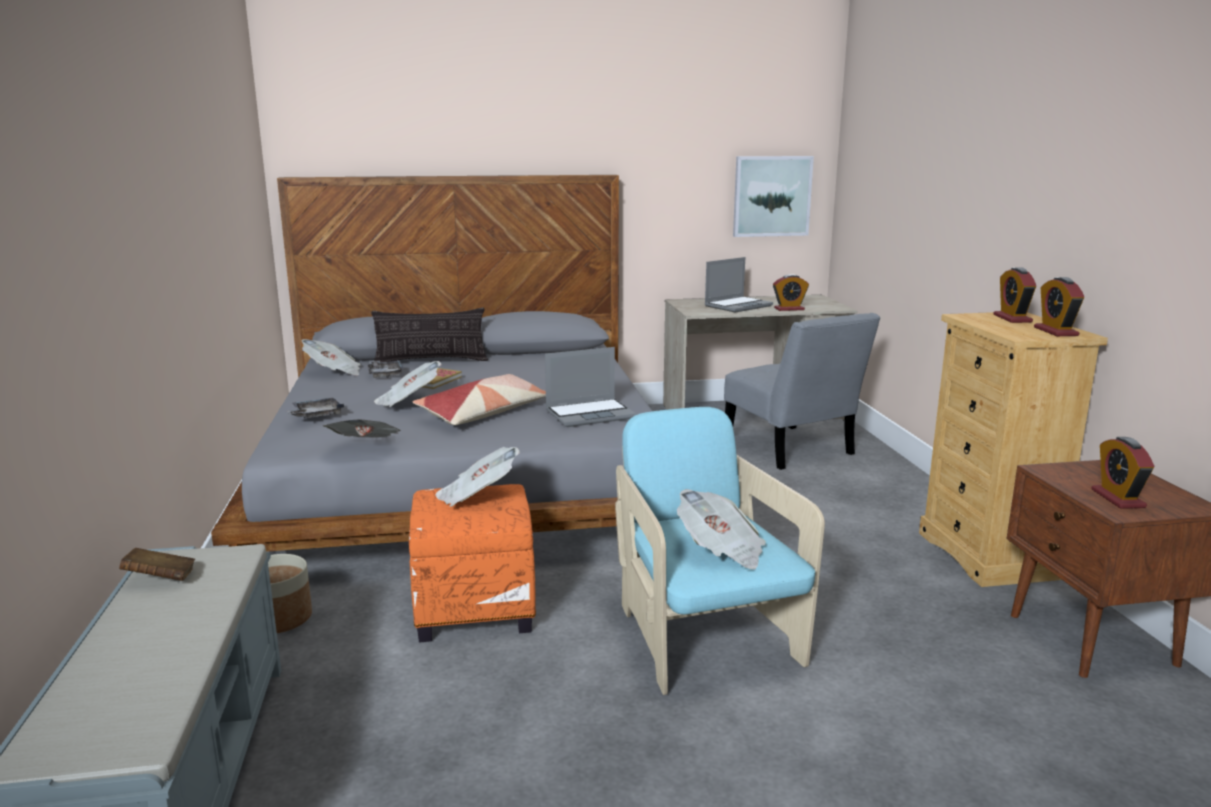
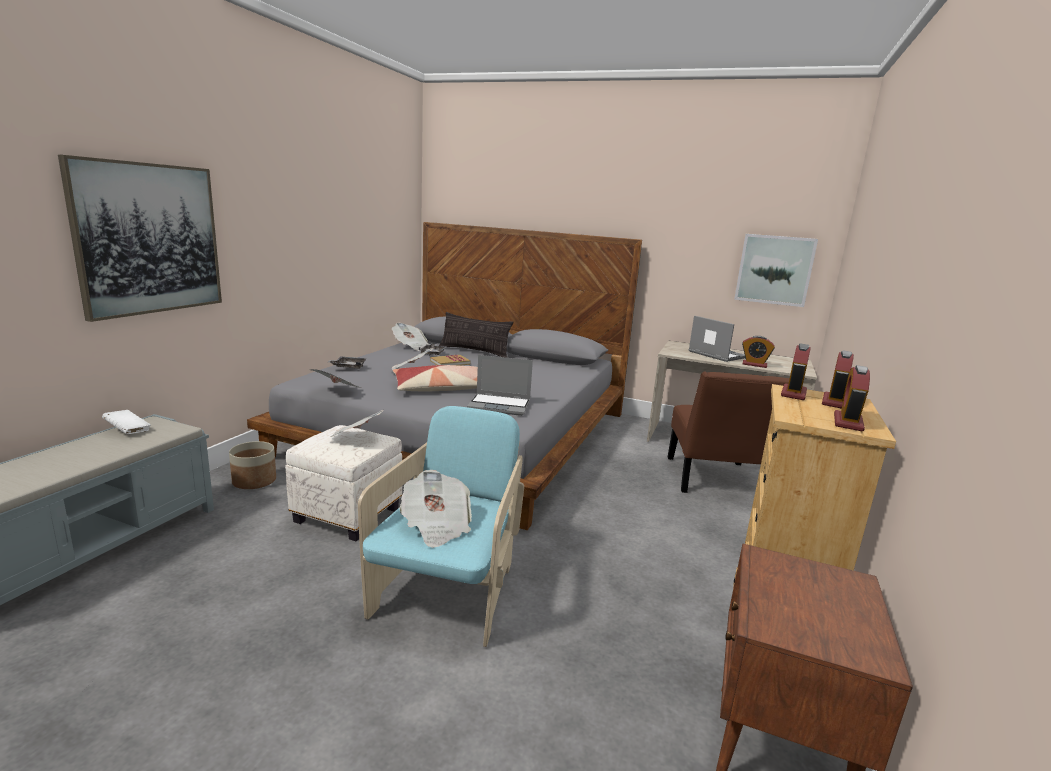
camera: 30 degrees right, 0 degrees up
brown book [119,548,195,581] -> white book [102,410,151,434]
orange ottoman [409,484,536,643] -> white ottoman [285,425,402,541]
laptop [705,257,773,313] -> laptop turned 120 degrees counterclockwise [689,316,745,362]
grey chair [724,313,880,470] -> brown chair [668,371,790,493]
alarm clock [1091,437,1154,509] -> alarm clock moved to [781,344,811,400]
none -> picture [58,155,222,322]

